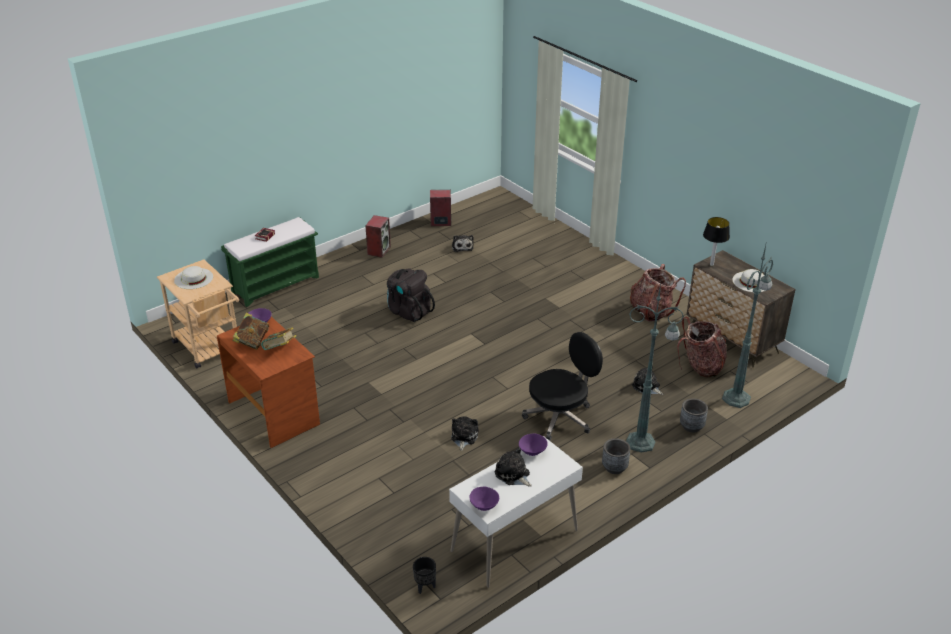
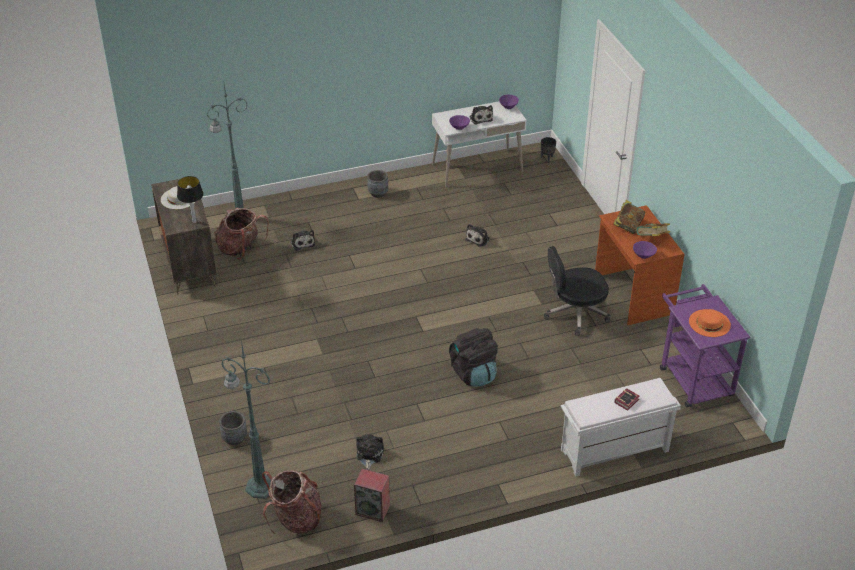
camera: 160 degrees left, 5 degrees up
beige cart [157,259,239,368] -> purple cart [660,284,750,407]
white hat [174,266,213,289] -> orange hat [689,309,731,337]
green bench [221,217,319,307] -> white bench [561,378,681,477]
speaker [365,215,391,258] -> none
black office chair [522,332,603,441] -> black office chair moved to [544,246,611,336]
green floor lamp [626,282,684,452] -> green floor lamp moved to [221,340,271,499]
backpack [630,264,686,322] -> backpack moved to [262,470,321,534]
grey planter [680,398,708,433] -> grey planter moved to [219,411,247,445]

